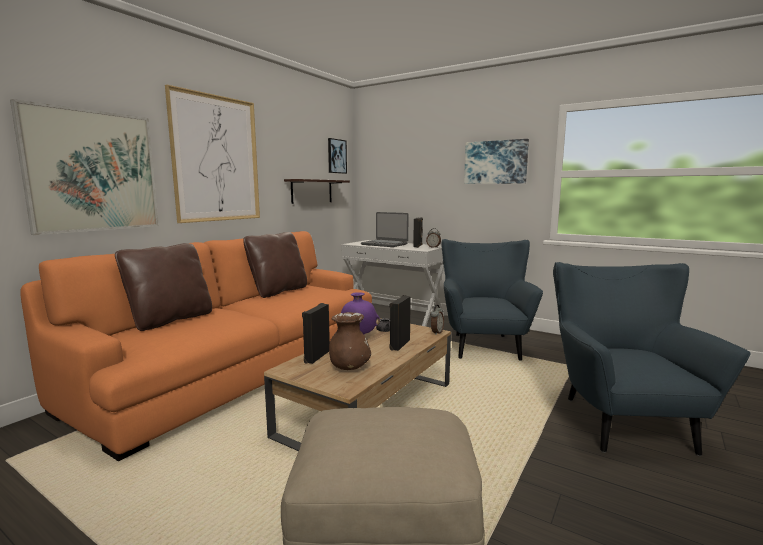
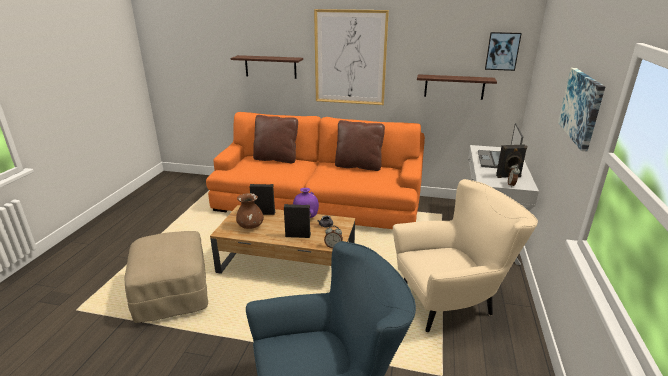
camera: 70 degrees right, 15 degrees up
picture [10,99,159,235] -> shelf [230,55,303,79]
blue armchair [441,239,543,361] -> beige armchair [393,179,538,332]

